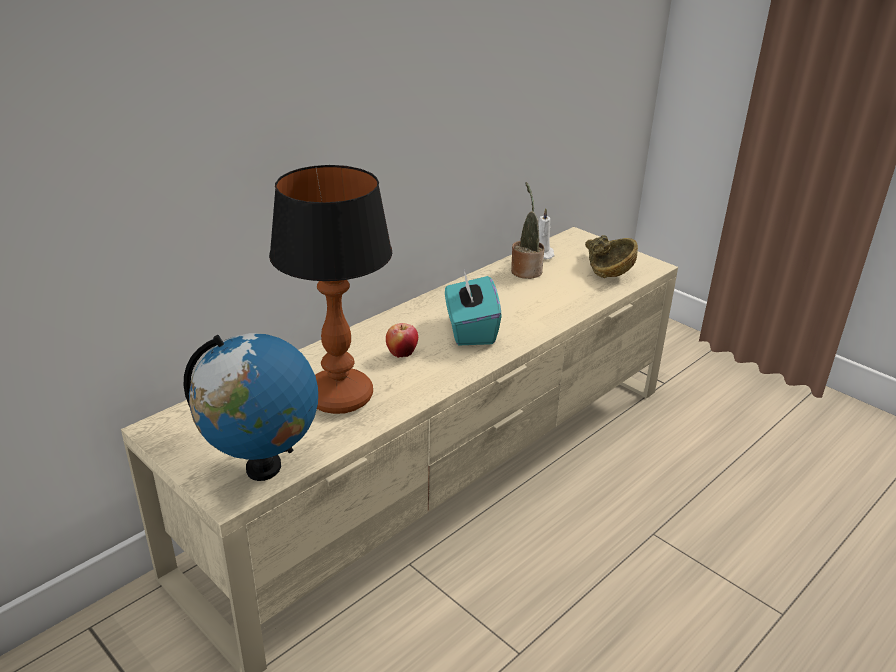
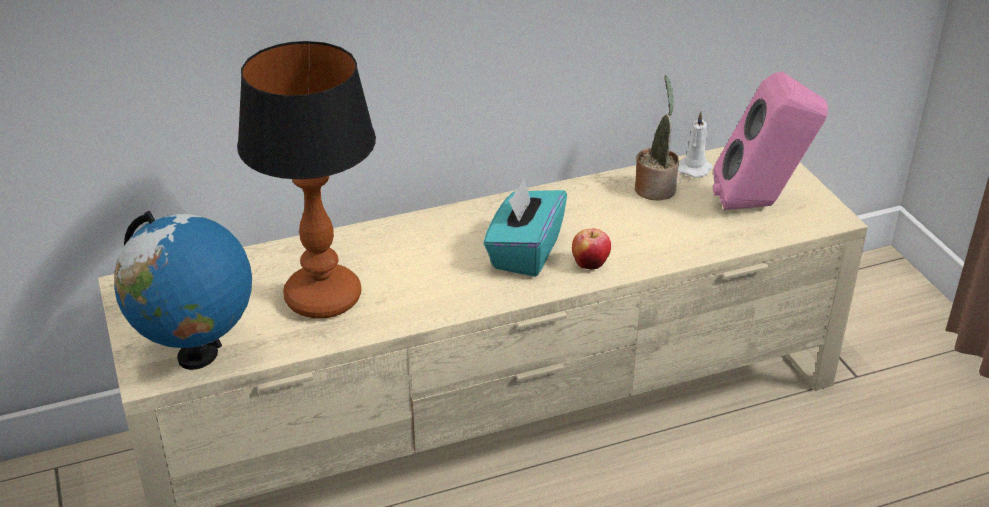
camera: 25 degrees right, 5 degrees up
apple [386,323,418,358] -> apple moved to [572,229,611,270]
brown bowl [585,235,638,278] -> pink speaker [713,71,828,210]

